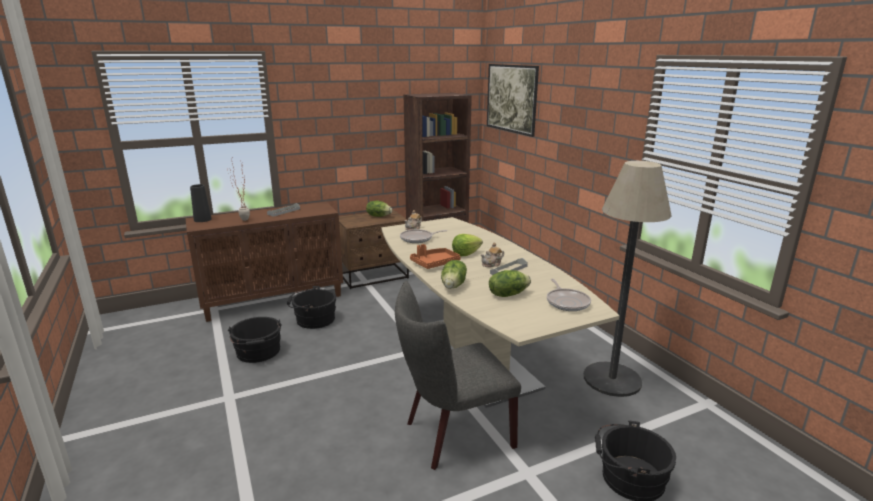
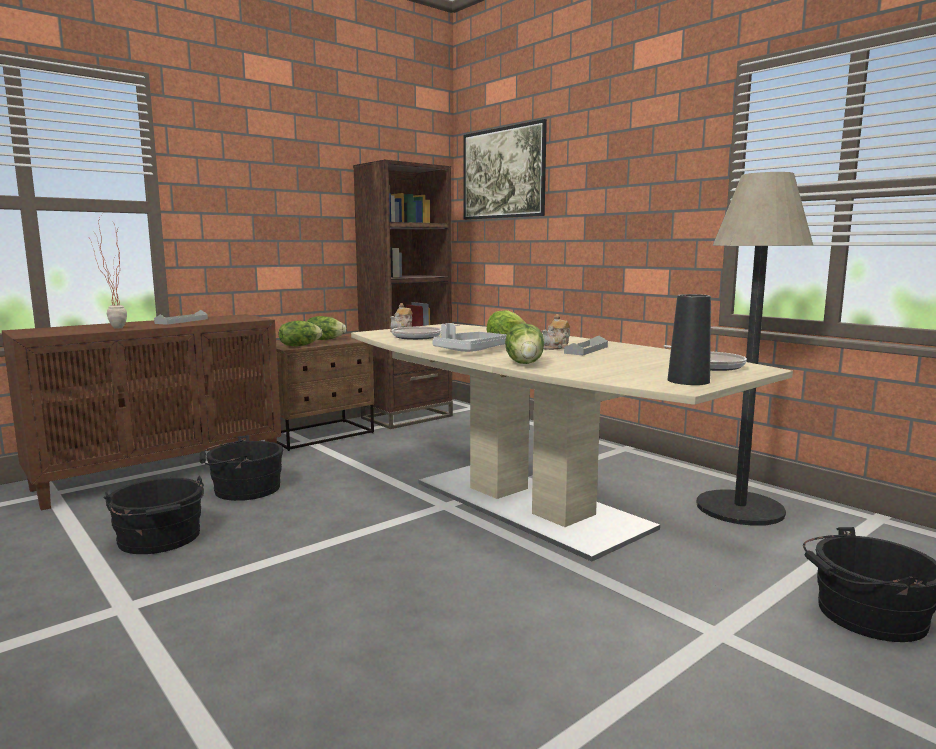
camera: 15 degrees left, 10 degrees down
black vase [190,184,212,222] -> black vase moved to [668,294,711,385]
grey chair [395,281,521,470] -> none
orange tray [410,244,461,269] -> grey tray [432,323,507,352]
lettuce [489,270,531,297] -> lettuce moved to [279,321,322,346]

